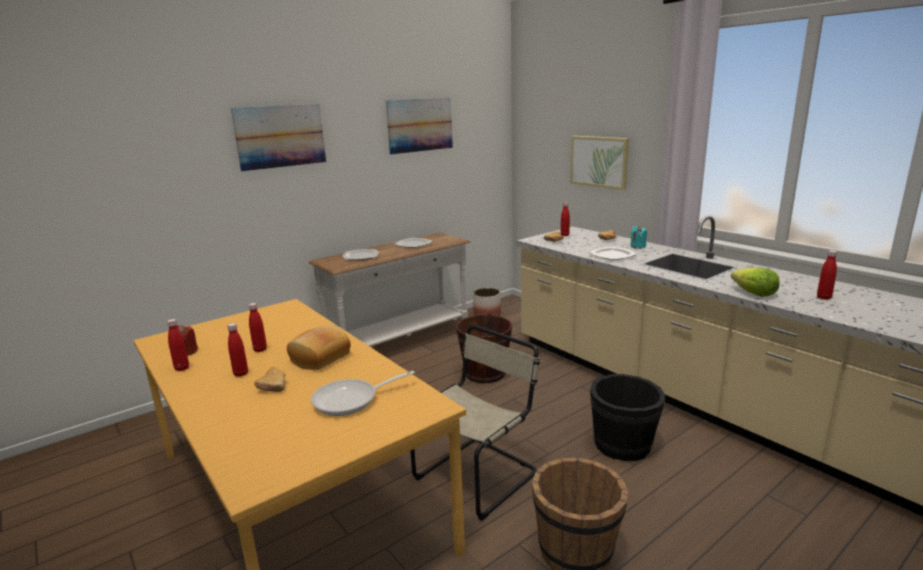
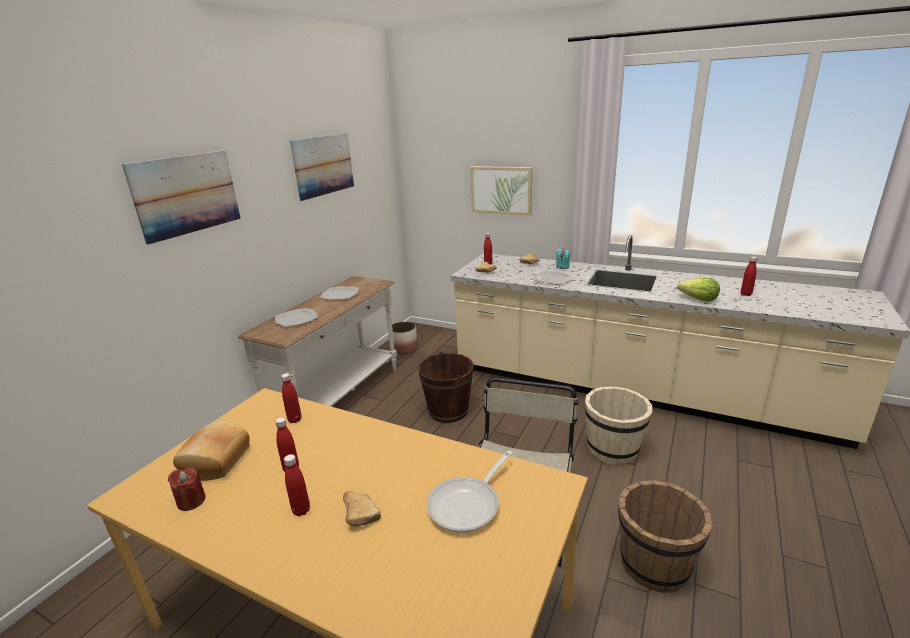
camera: 25 degrees left, 5 degrees up
red bottle [167,319,189,371] -> red bottle moved to [281,373,302,423]
bread [287,325,351,370] -> bread moved to [173,420,250,481]
black bucket [590,374,665,461] -> beige bucket [585,386,652,465]

